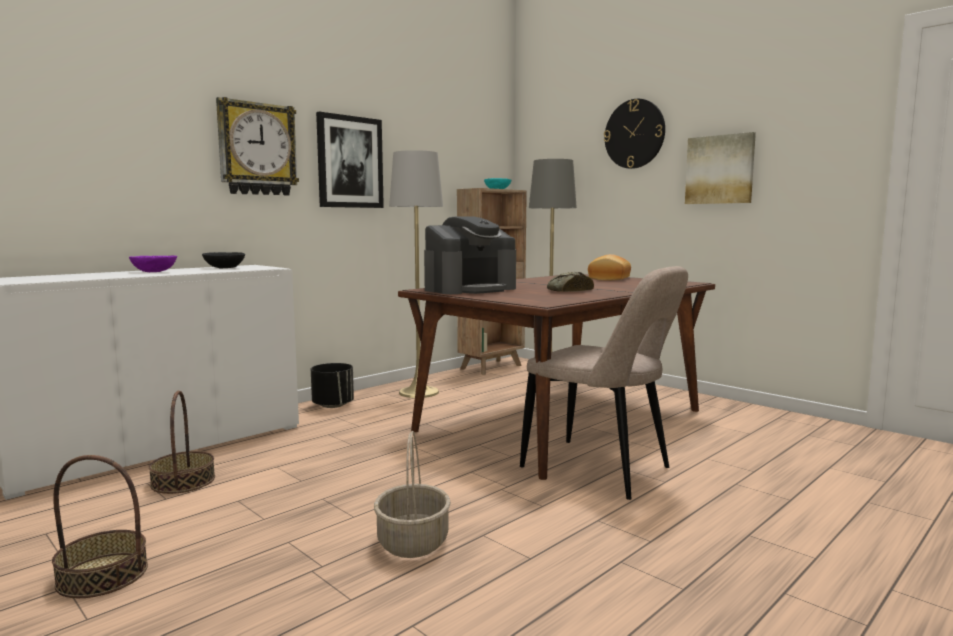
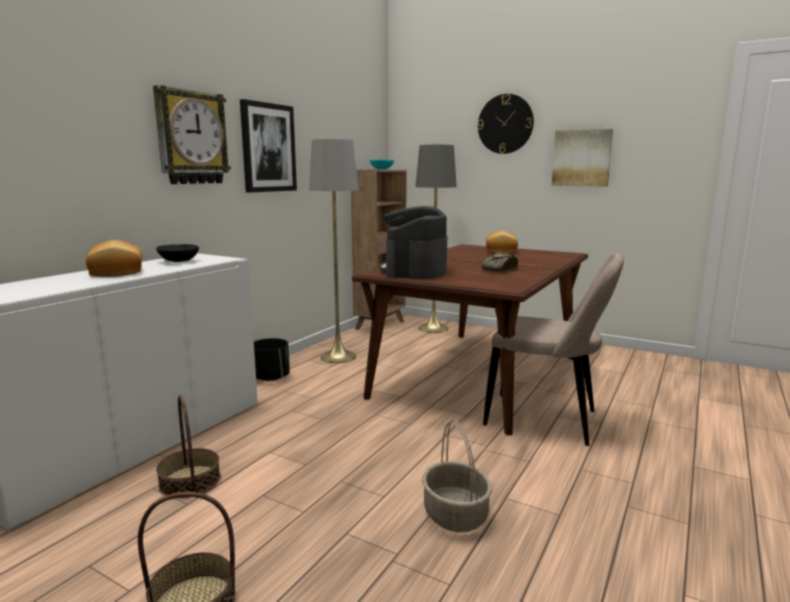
camera: 15 degrees left, 5 degrees up
purple bowl [129,256,177,272] -> bread [86,240,142,277]
coffee machine [424,216,516,294] -> coffee machine turned 150 degrees clockwise [380,206,447,279]

